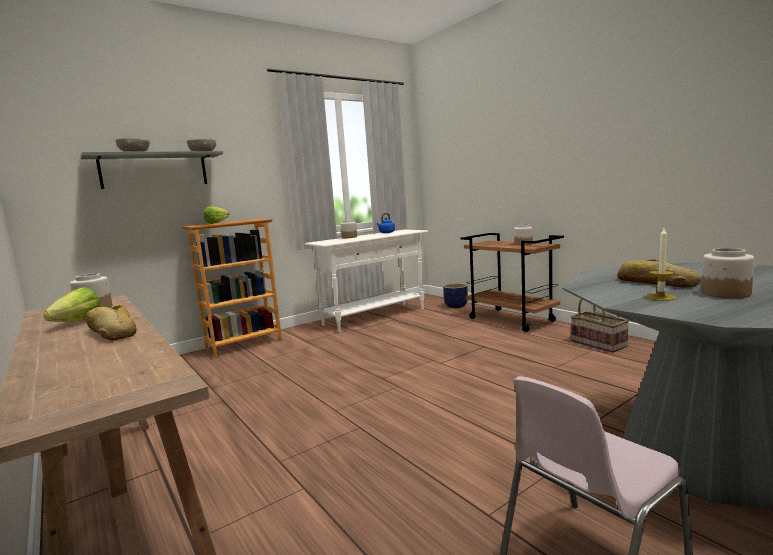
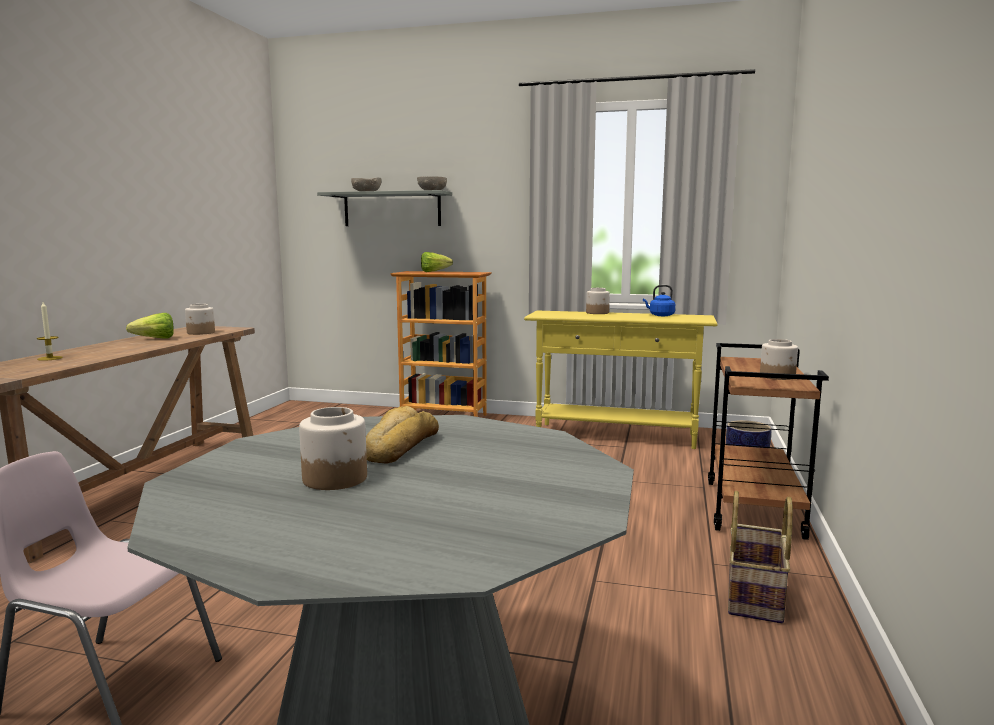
camera: 50 degrees right, 0 degrees up
bread [86,305,137,341] -> none
white console table [305,230,428,332] -> yellow console table [524,311,718,449]
candle [646,228,677,301] -> candle moved to [37,302,63,361]

